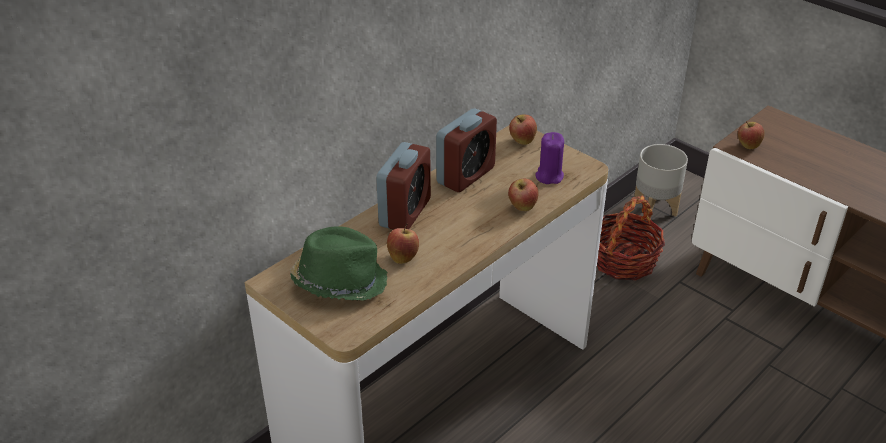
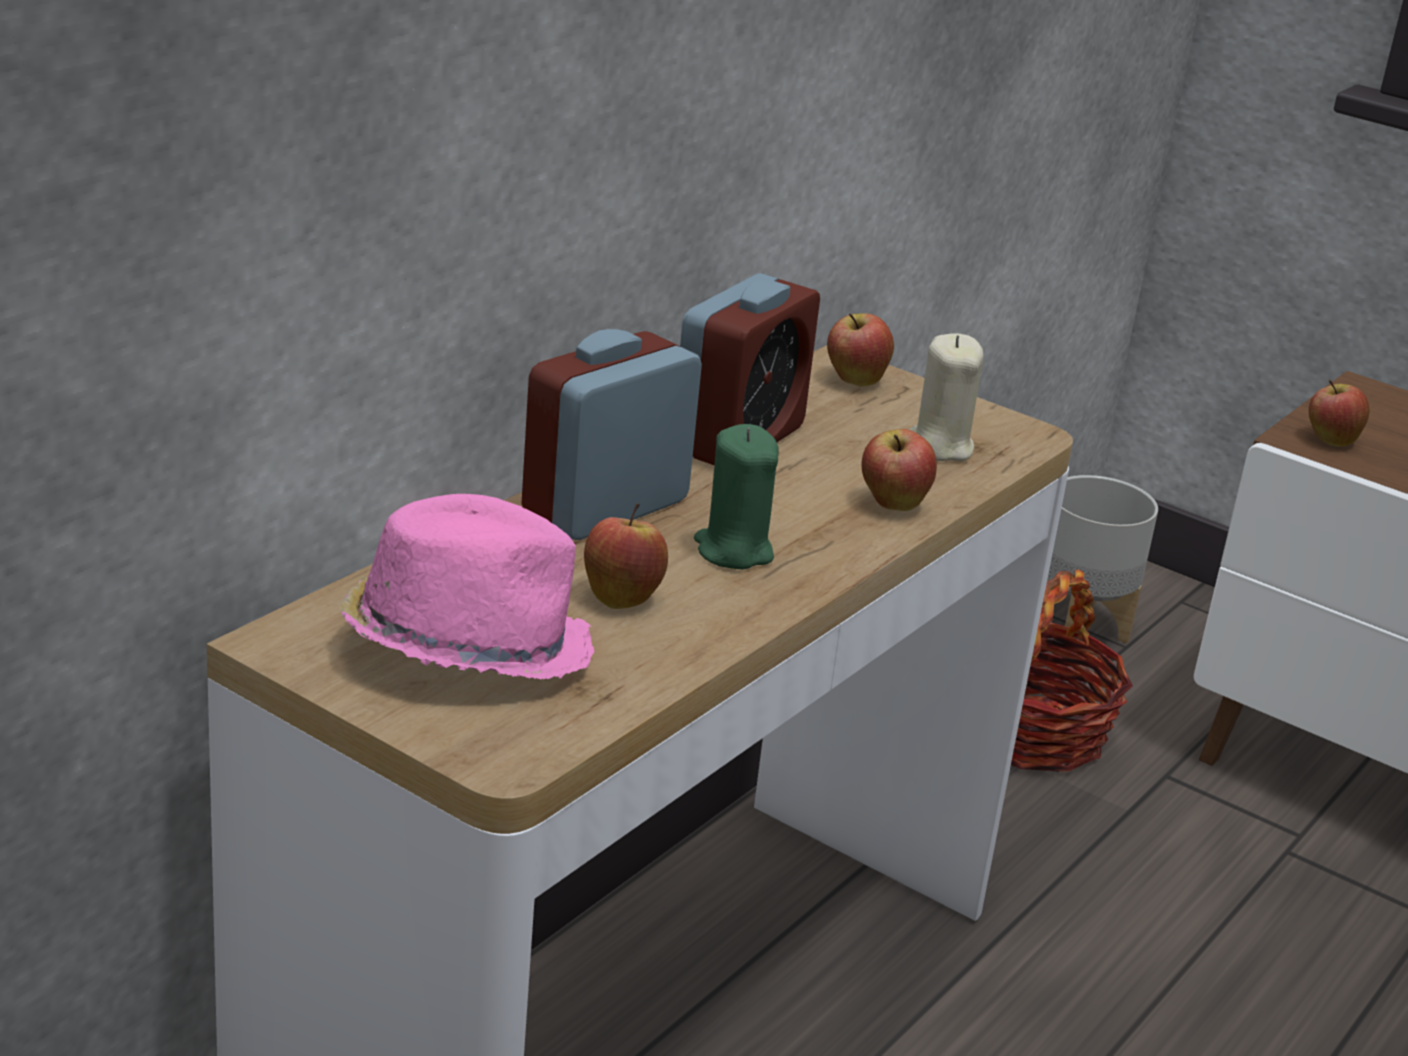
camera: 10 degrees left, 10 degrees down
green hat [290,227,388,301] -> pink hat [339,494,594,680]
alarm clock [376,142,431,230] -> alarm clock turned 150 degrees counterclockwise [521,329,702,540]
purple candle [535,132,564,184] -> beige candle [910,333,984,461]
none -> green candle [694,424,779,569]

